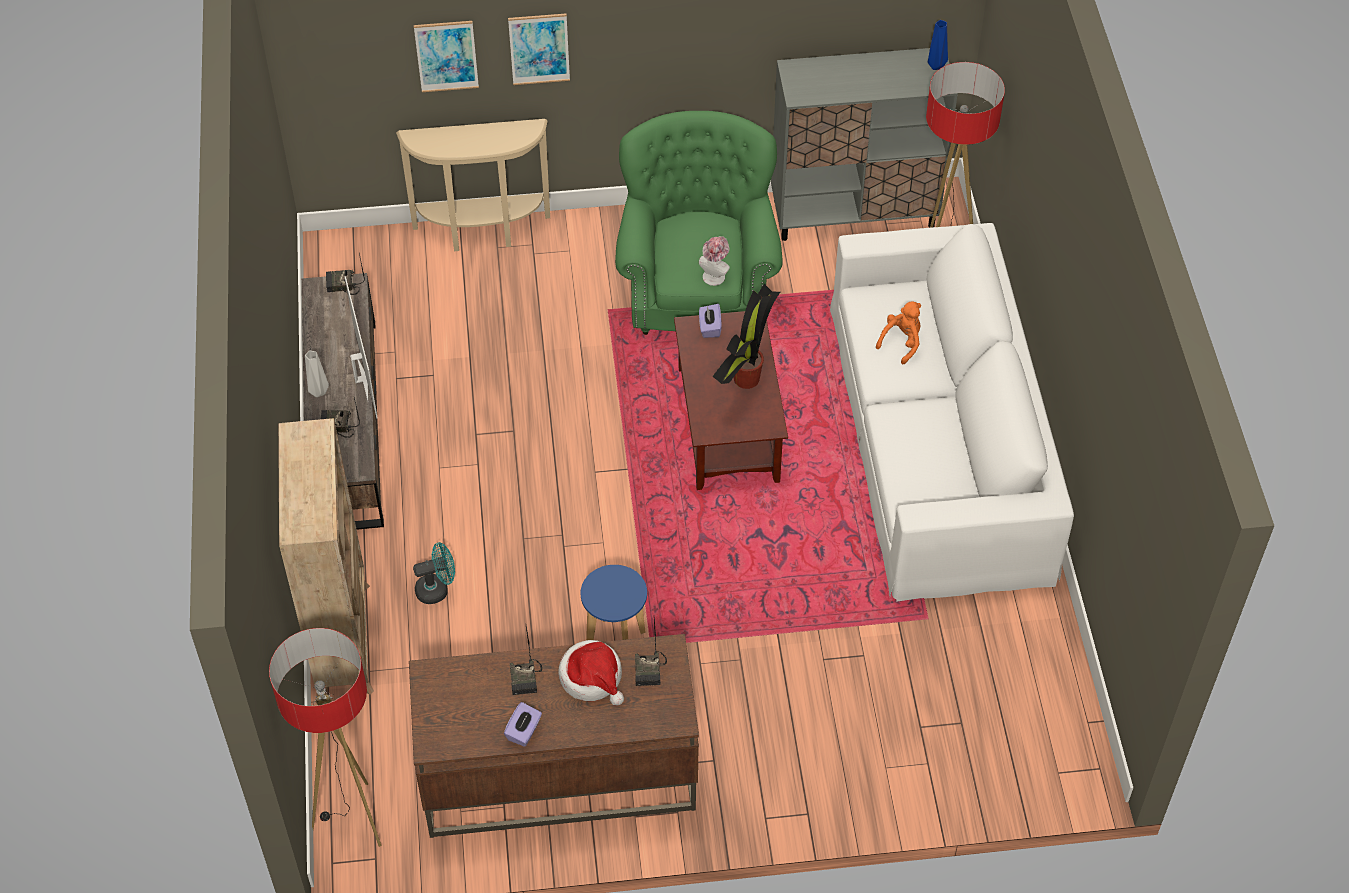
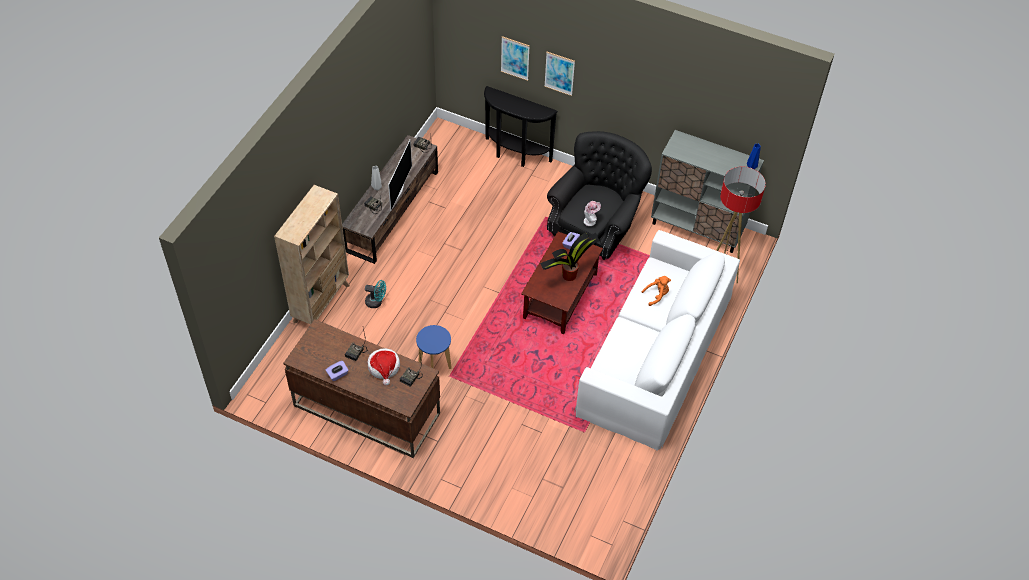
camera: 30 degrees right, 0 degrees up
floor lamp [269,628,381,847] -> none
beige console table [396,119,550,251] -> black console table [484,86,558,167]
green armchair [615,111,783,335] -> black armchair [547,131,652,260]

